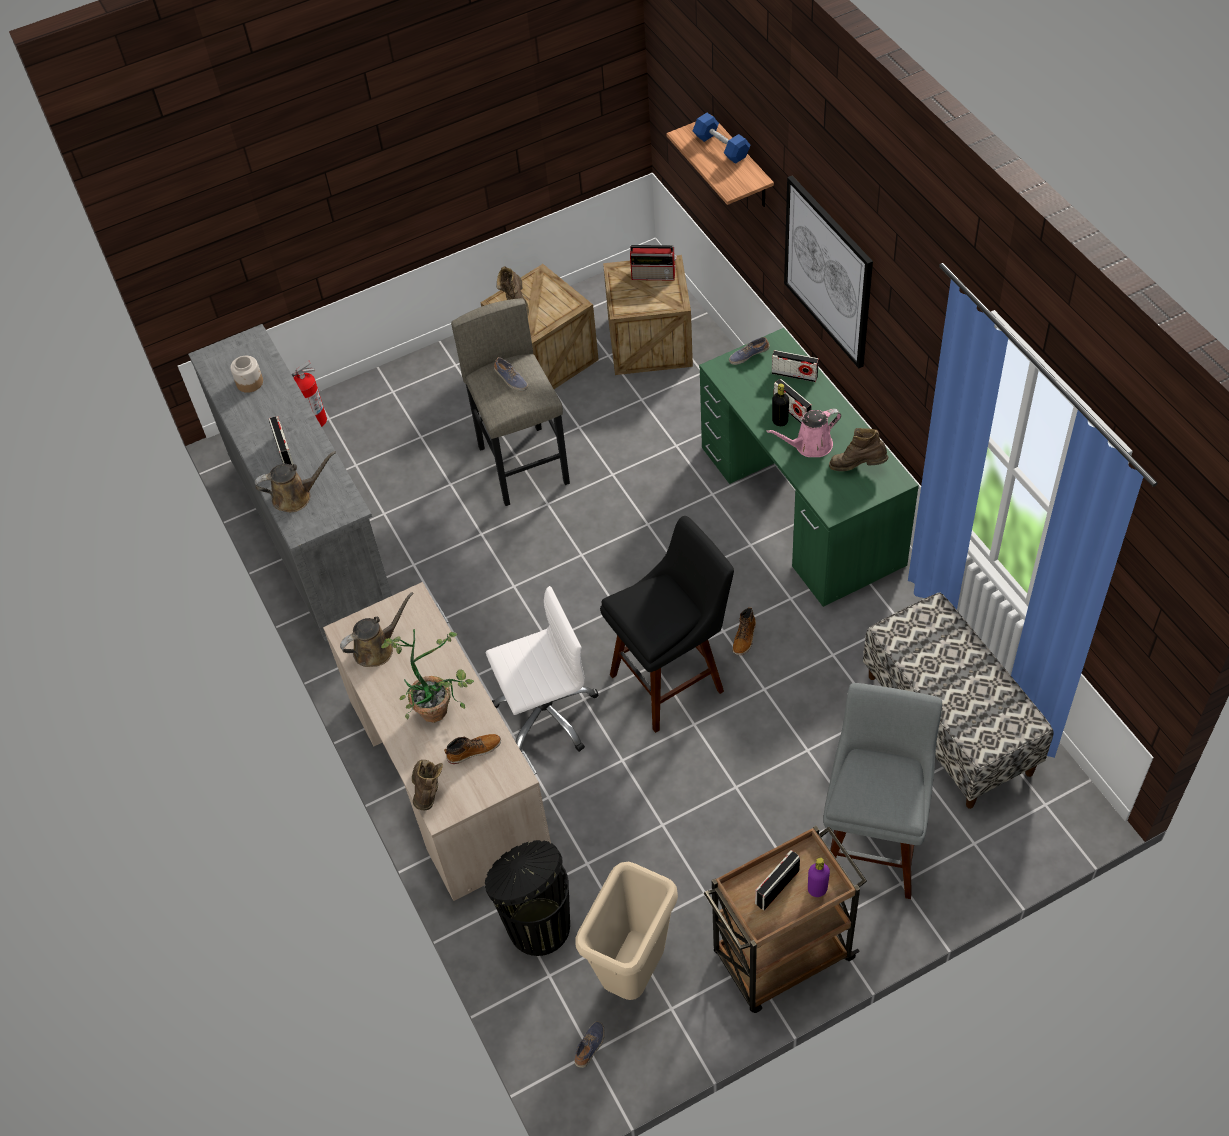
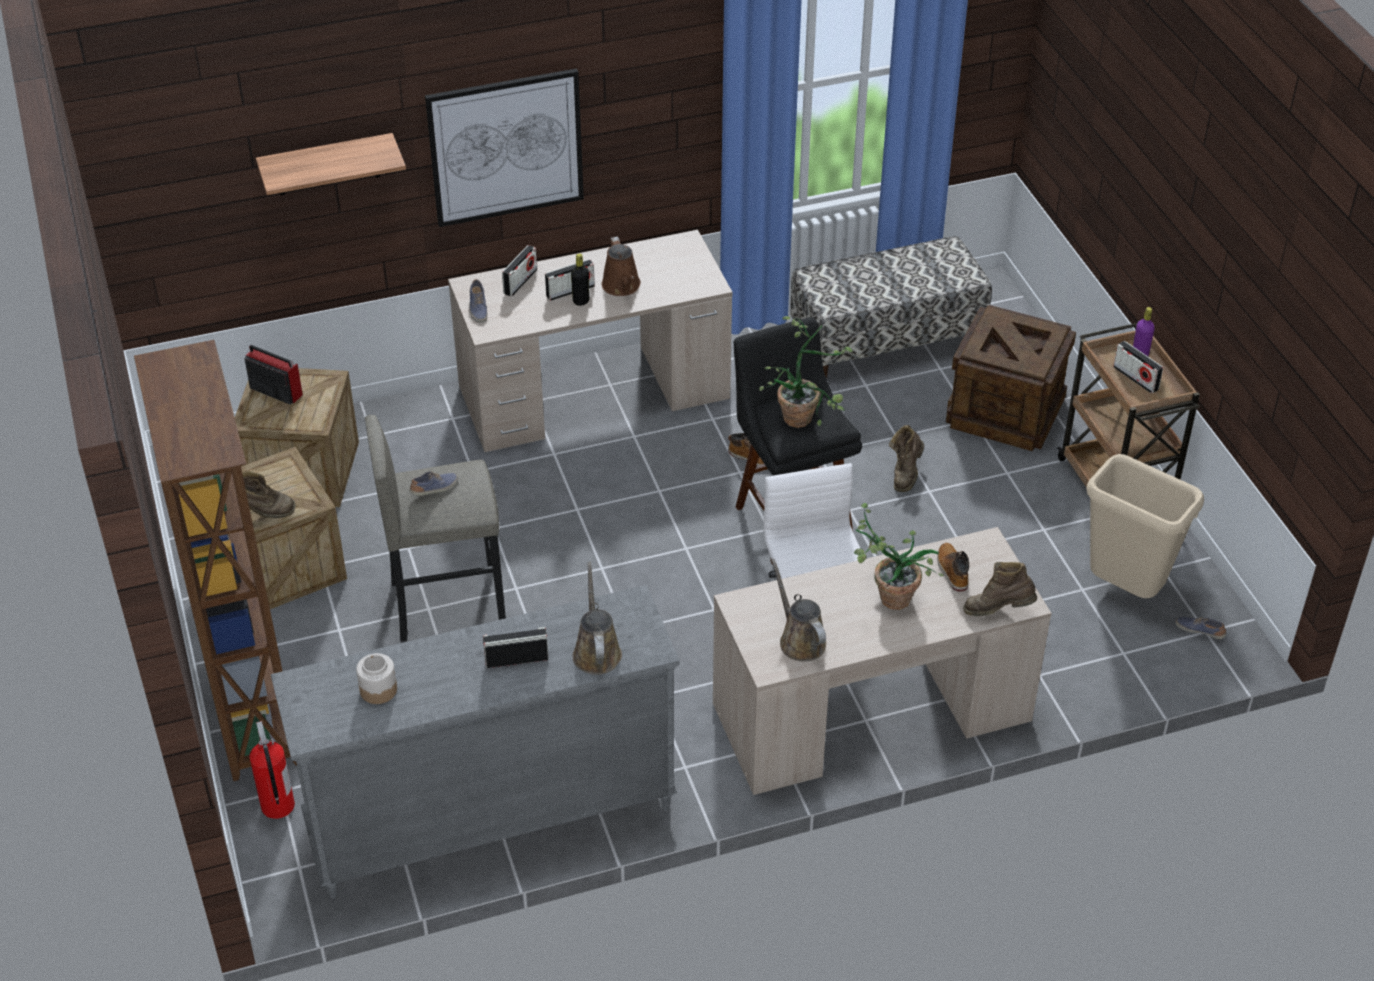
camera: 85 degrees left, 10 degrees down
black trash can [485,840,570,956] -> none
radio [630,245,677,281] -> radio turned 75 degrees counterclockwise [244,344,303,405]
blue dumbbell [693,113,750,164] -> none
green desk [699,328,919,607] -> beige desk [448,230,733,452]
pink watering can [767,409,841,457] -> brown watering can [602,237,641,296]
grey stool [823,683,942,899] -> crate [946,305,1076,451]
brown boot [829,428,888,471] -> brown boot moved to [889,425,924,492]
none -> brown bookcase [134,340,297,781]
none -> potted plant [759,316,853,428]

